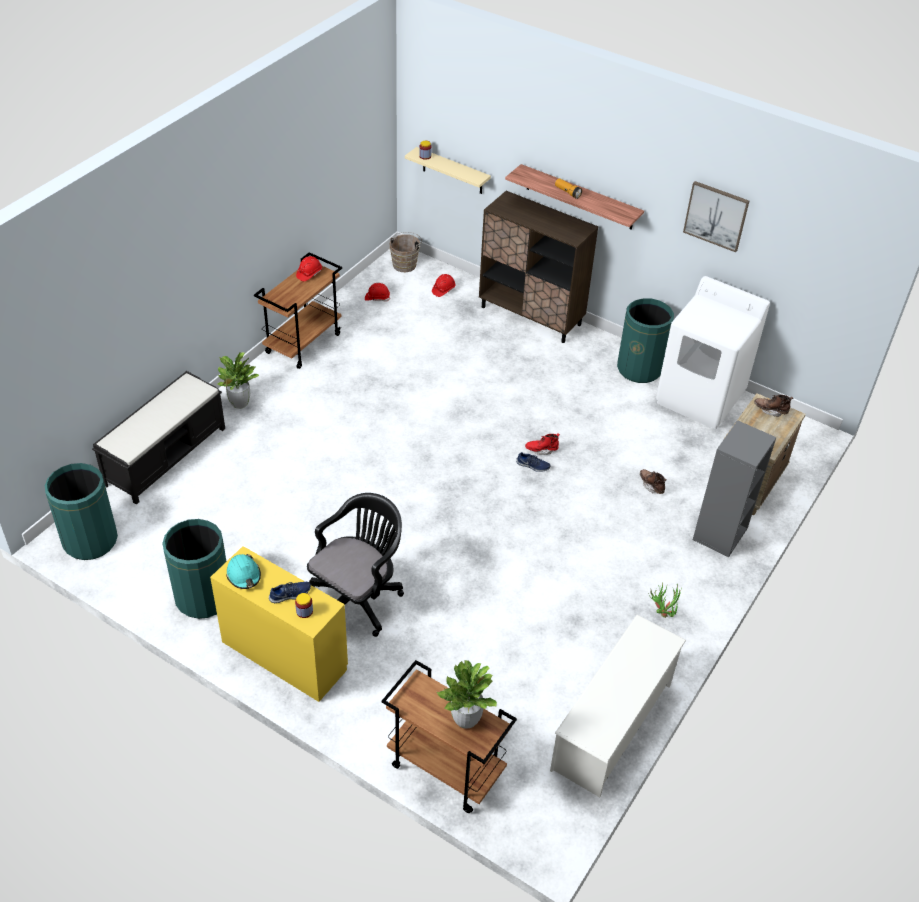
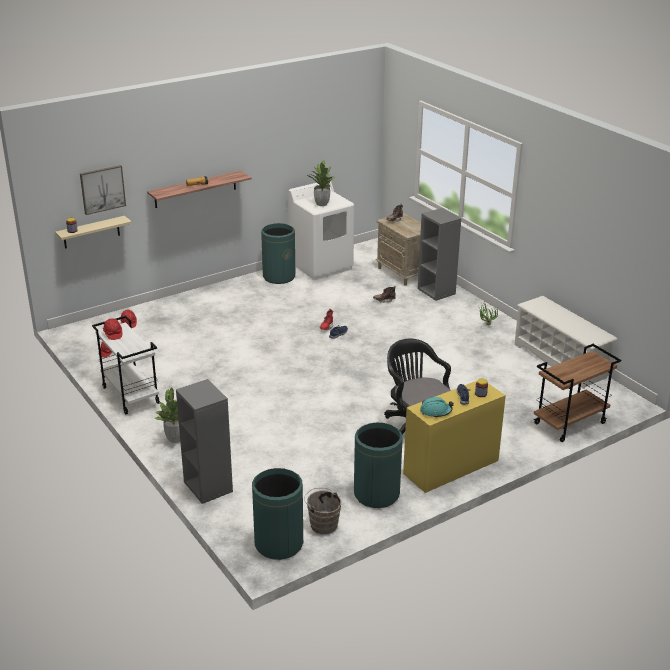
camera: 65 degrees left, 15 degrees down
black bench [92,371,225,505] -> grey bookcase [176,379,233,504]
brown cart [254,252,342,369] -> white cart [92,316,160,414]
brown bucket [390,232,422,272] -> brown bucket moved to [304,488,341,534]
potted plant [437,660,497,729] -> potted plant moved to [307,160,335,206]
brown cabinet [479,191,598,343] -> none
picture [683,181,749,252] -> picture moved to [80,165,126,215]

